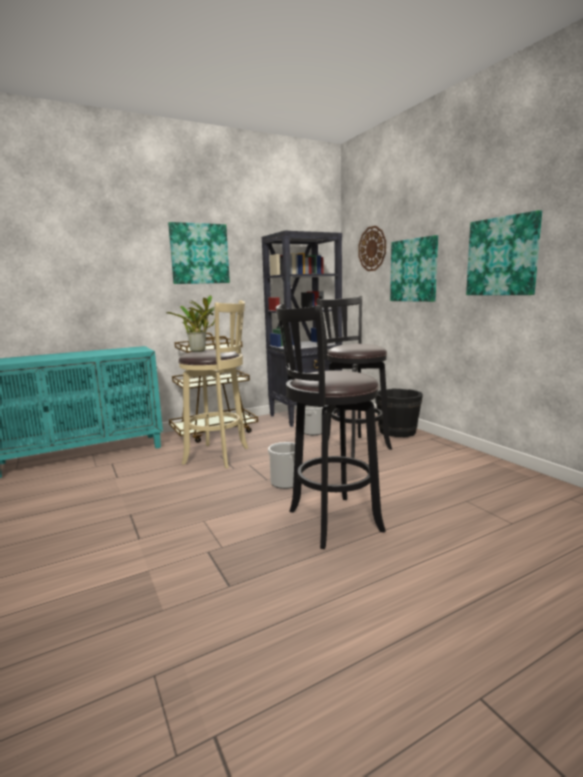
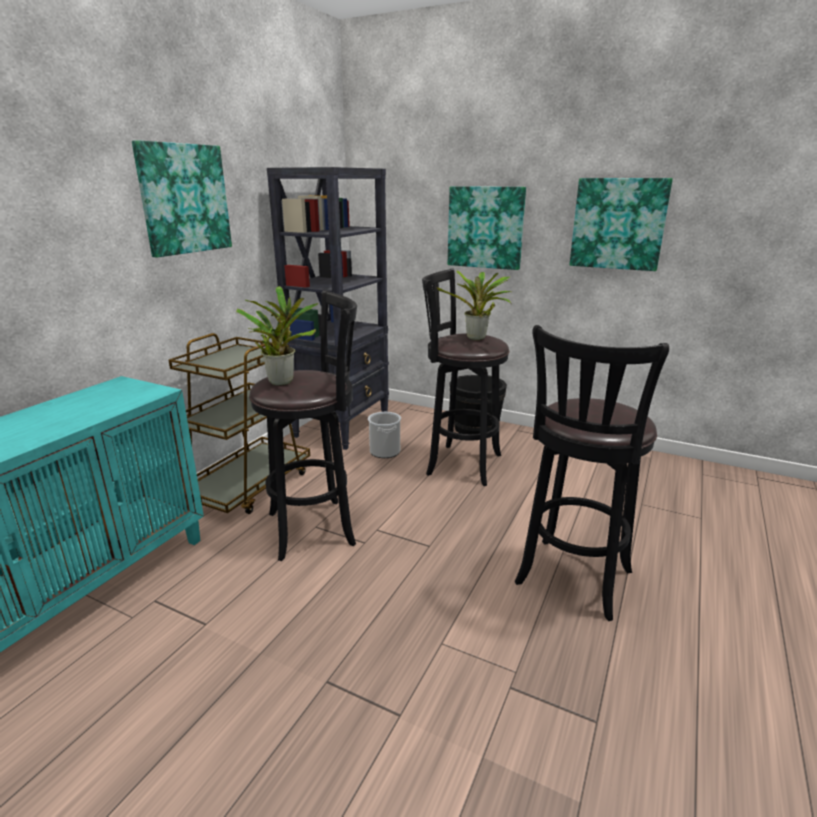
camera: 35 degrees left, 10 degrees up
beige stool [178,300,249,468] -> black stool [249,290,357,561]
bucket [268,442,295,489] -> none
wall clock [359,226,386,271] -> none
none -> potted plant [436,270,512,340]

